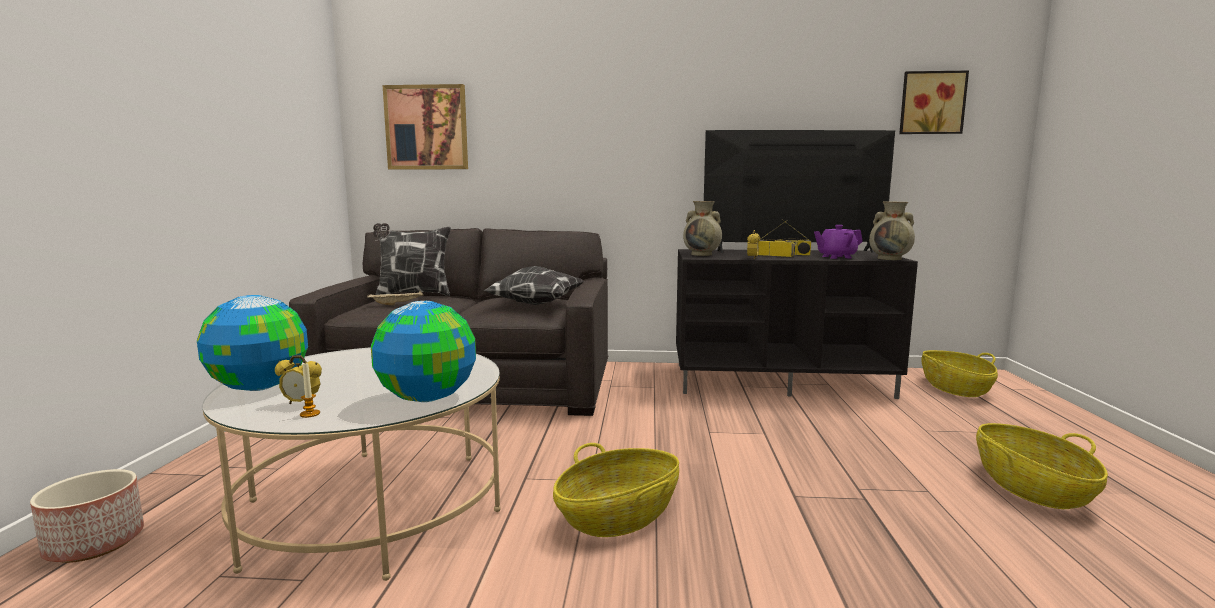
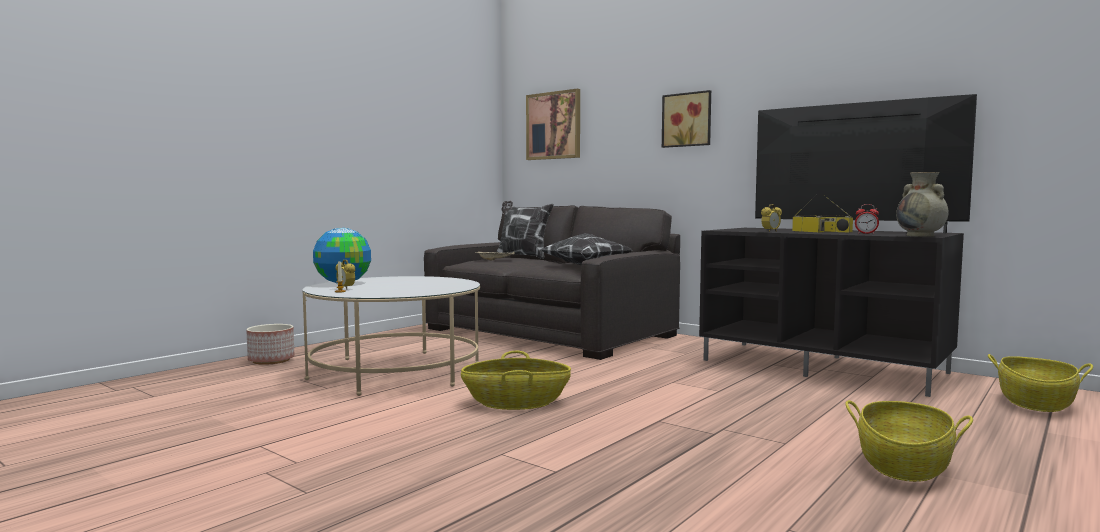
camera: 35 degrees right, 5 degrees down
globe [371,301,476,402] -> none
beige vase [683,201,722,256] -> none
purple teapot [814,225,863,259] -> alarm clock [855,204,879,234]
picture [899,70,969,134] -> picture moved to [662,90,711,148]

